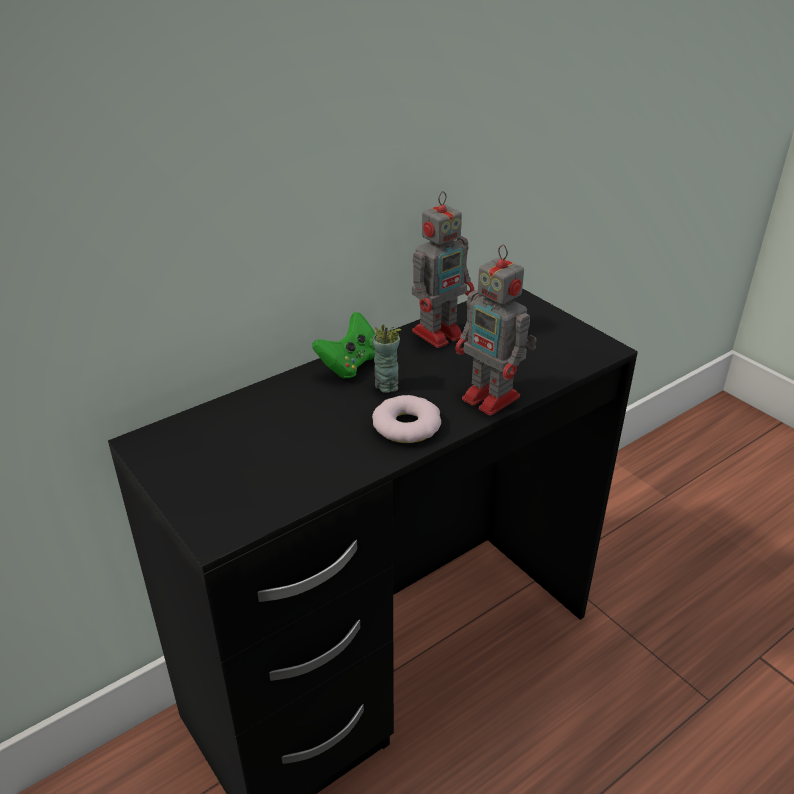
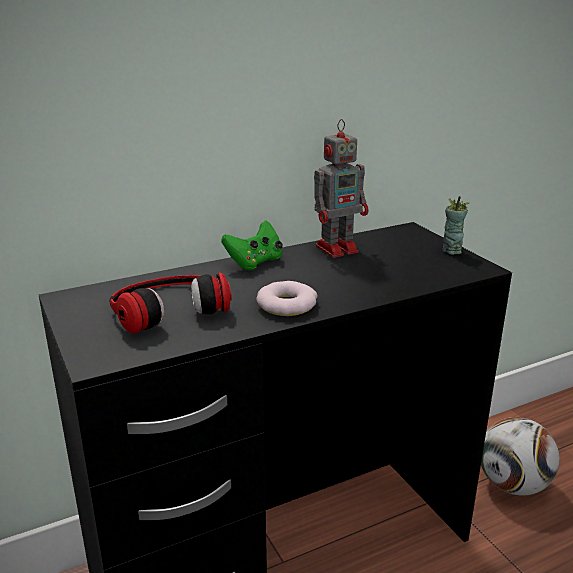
camera: 10 degrees right, 10 degrees down
cup [372,324,402,393] -> cup moved to [443,196,469,254]
toy robot [456,244,537,416] -> none
none -> headphones [110,273,232,334]
none -> football [481,417,560,496]

